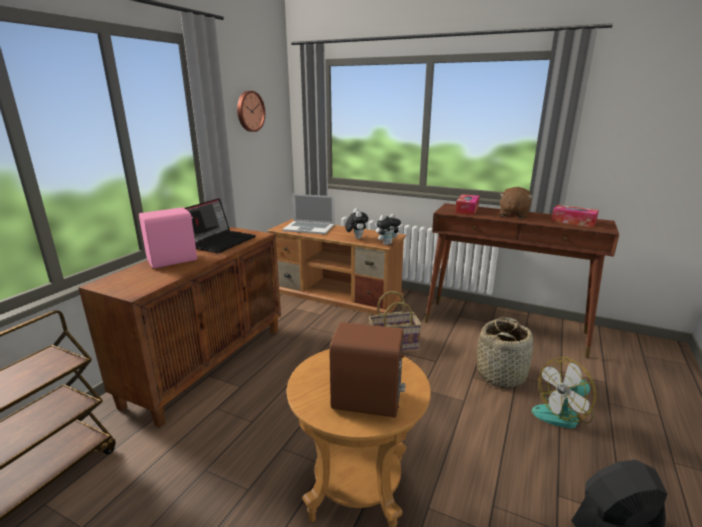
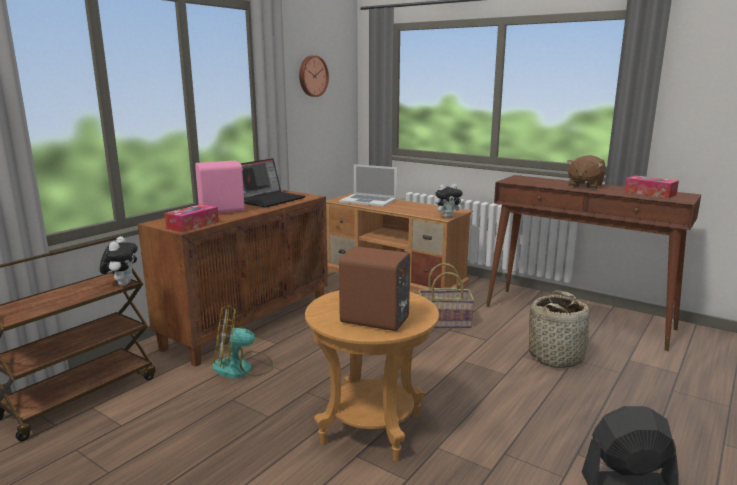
camera: 10 degrees right, 5 degrees down
plush toy [345,208,368,239] -> plush toy moved to [100,236,138,286]
tissue box [455,194,480,215] -> tissue box moved to [164,204,219,232]
fan [532,357,596,429] -> fan moved to [212,305,273,378]

